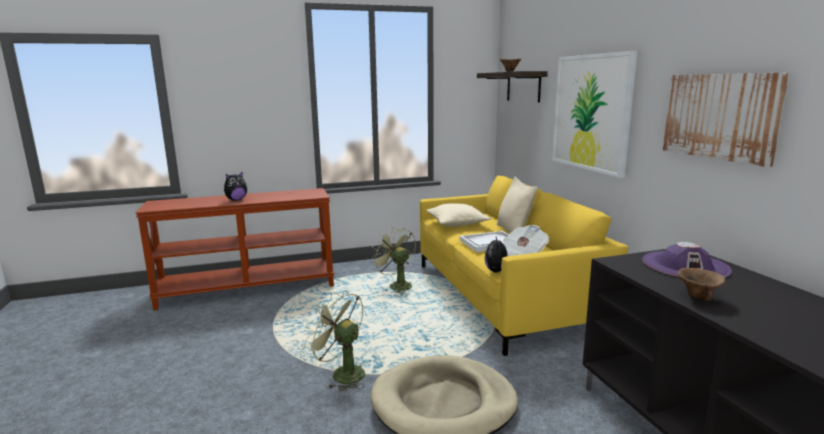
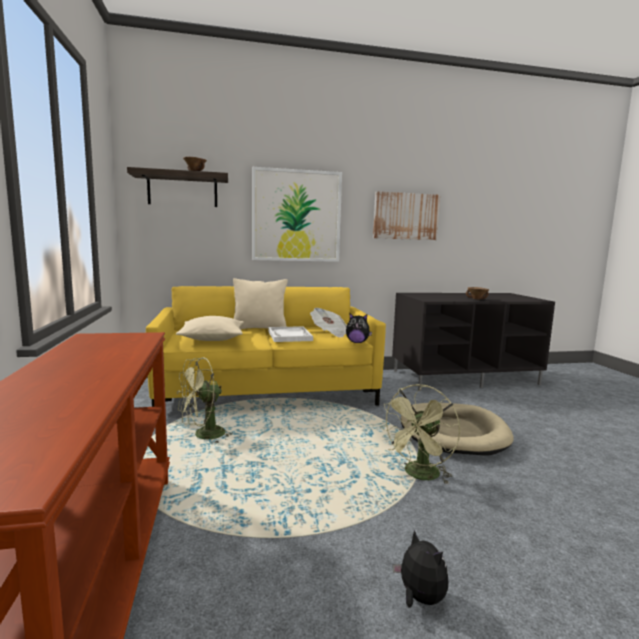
camera: 85 degrees left, 5 degrees down
plush toy [224,172,247,201] -> plush toy moved to [393,530,448,608]
purple hat [642,242,732,277] -> none

